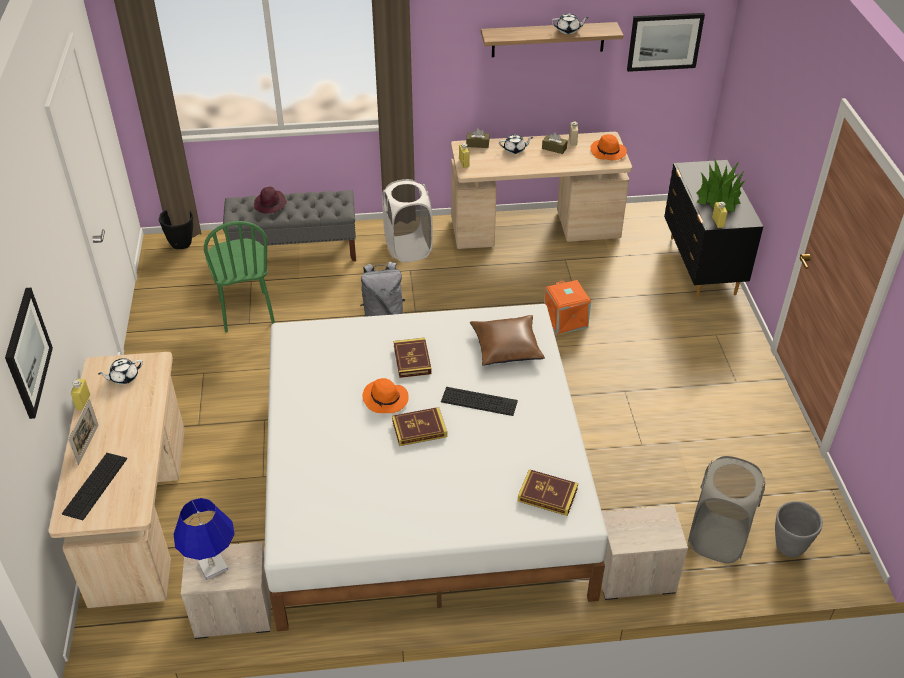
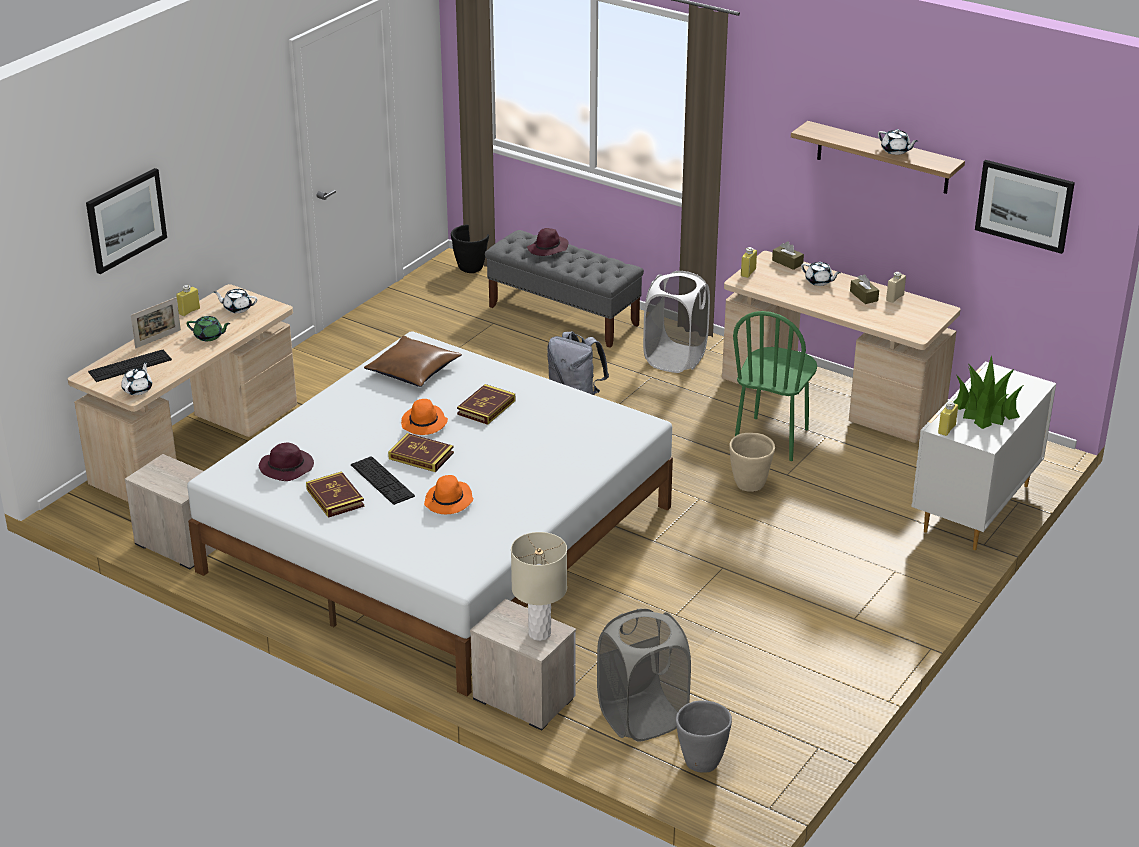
camera: 40 degrees right, 10 degrees down
blue table lamp [174,498,235,580] -> none
green chair [204,221,275,333] -> green chair moved to [733,311,817,461]
keyboard [441,387,518,416] -> keyboard moved to [351,456,415,505]
brown pillow [470,315,545,366] -> brown pillow moved to [364,336,462,387]
book [518,469,578,516] -> book moved to [306,471,364,518]
orange storage box [544,280,591,335] -> beige planter [729,433,775,492]
orange hat [591,134,627,160] -> orange hat moved to [424,475,473,514]
black dresser [664,160,764,298] -> white dresser [911,361,1056,550]
none -> white teapot [121,361,152,395]
none -> green teapot [187,316,230,341]
none -> purple hat [259,442,314,481]
none -> beige table lamp [511,532,567,641]

